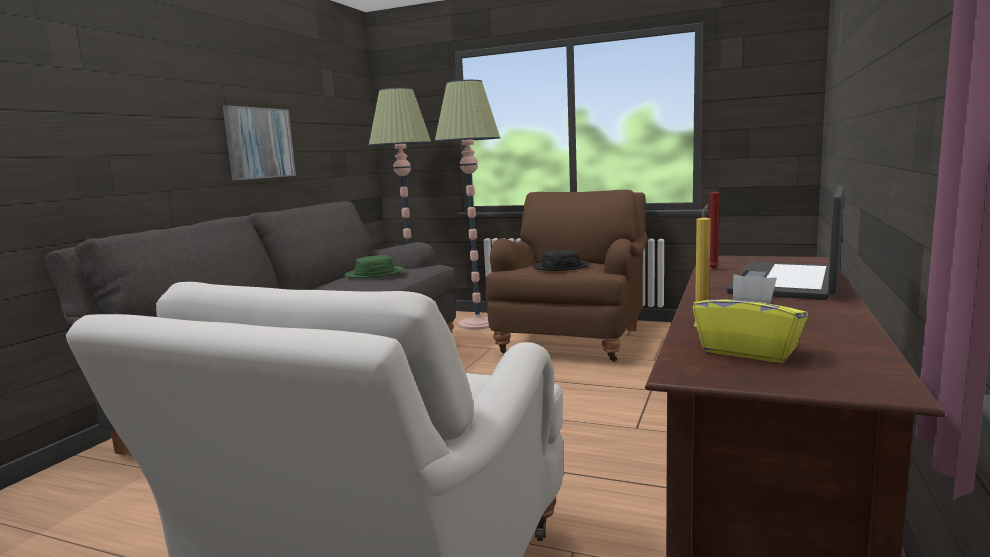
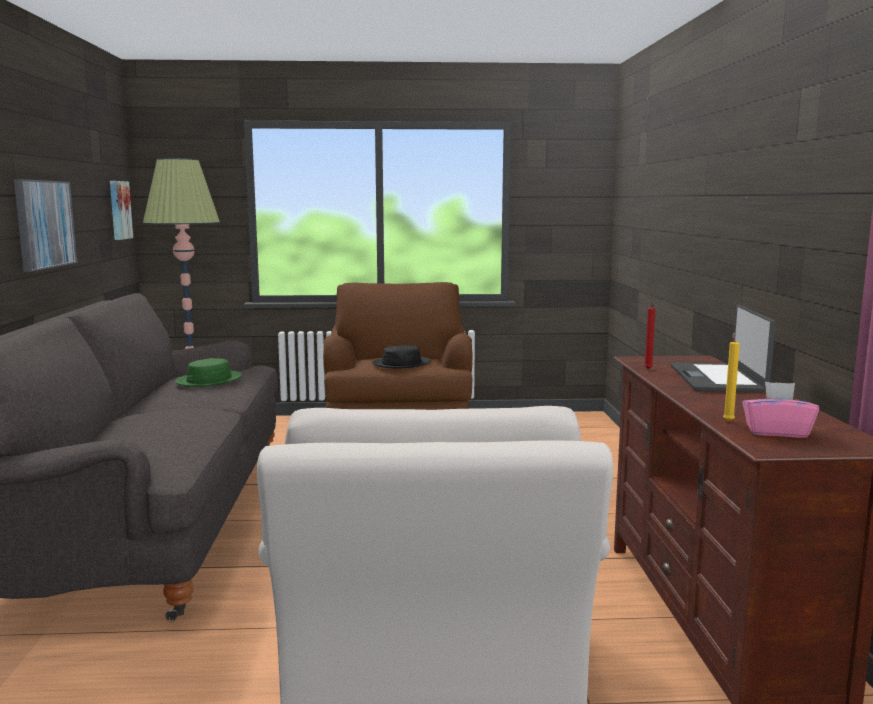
camera: 25 degrees left, 0 degrees up
floor lamp [435,80,500,330] -> none
yellow tissue box [693,274,808,363] -> pink tissue box [742,382,819,438]
none -> picture [110,181,133,240]

